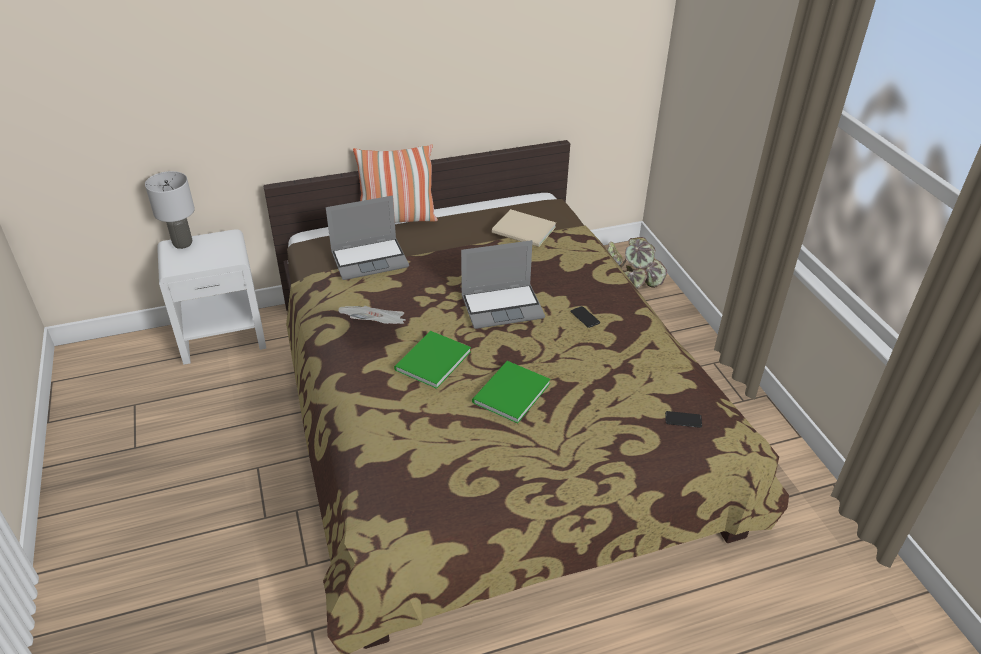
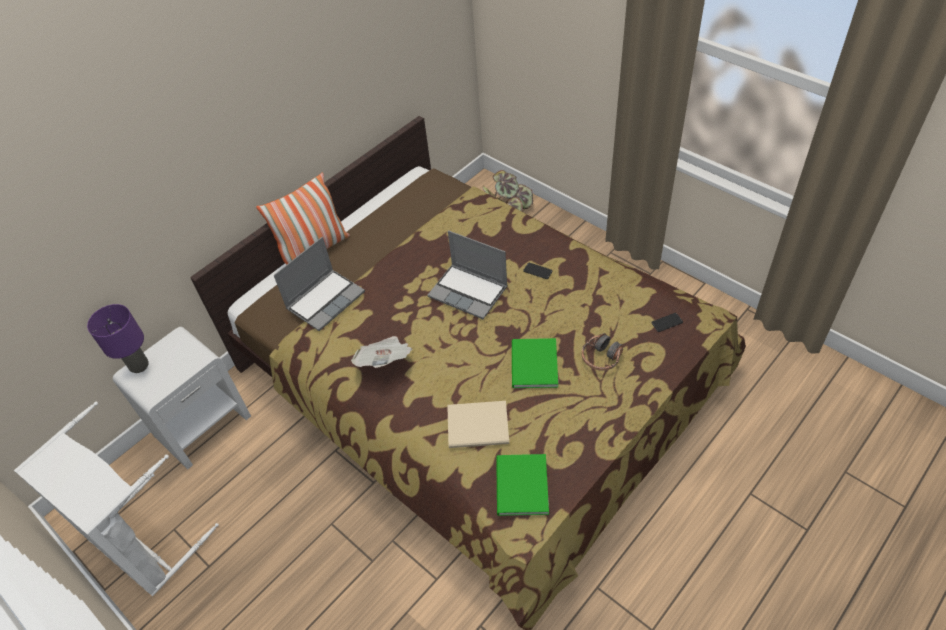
camera: 25 degrees left, 10 degrees up
white table lamp [145,171,195,249] -> purple table lamp [87,304,149,373]
green book [394,331,471,389] -> green book moved to [496,454,549,516]
laptop [461,240,545,329] -> laptop turned 75 degrees clockwise [428,231,508,319]
beige book [492,209,556,247] -> beige book moved to [447,401,509,448]
none -> white laundry basket [14,402,219,596]
none -> headphones [582,333,623,371]

